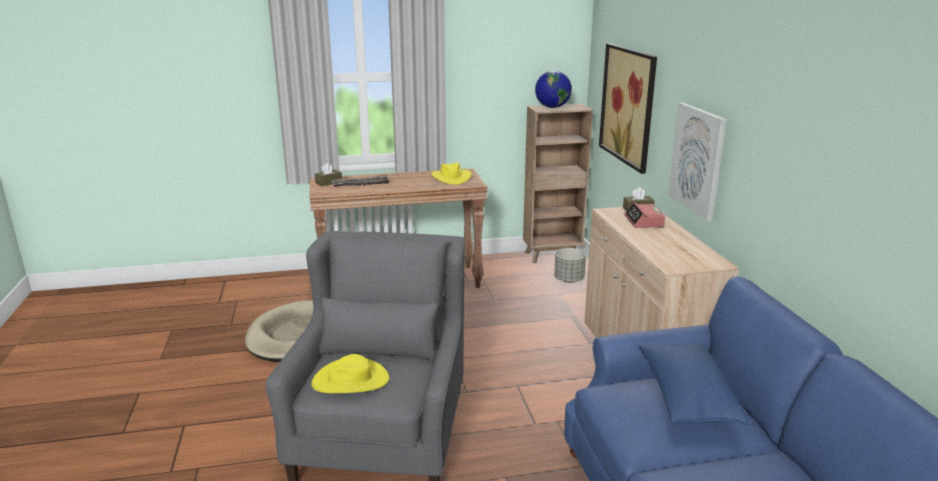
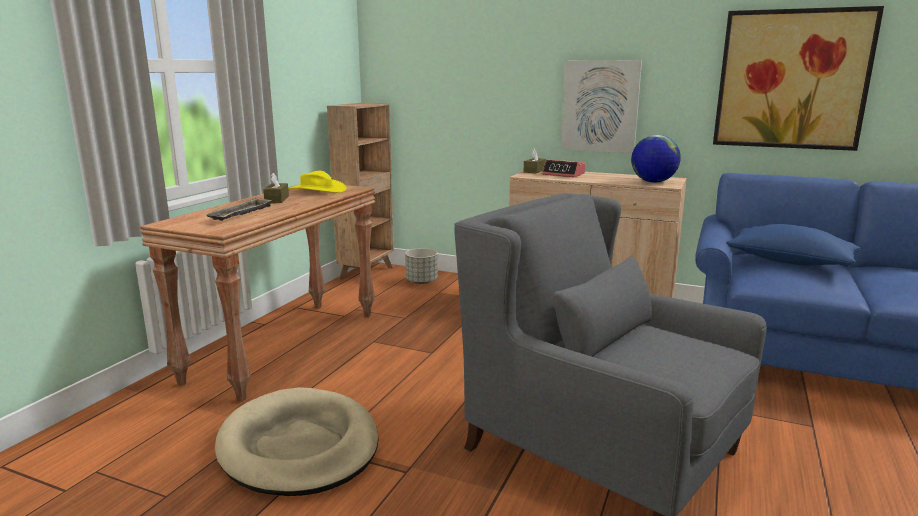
camera: 55 degrees left, 5 degrees down
yellow hat [311,354,389,393] -> none
brown tissue box [315,163,342,186] -> brown tissue box moved to [263,173,289,203]
globe [535,71,572,108] -> globe moved to [631,135,681,183]
picture [599,44,657,174] -> picture moved to [713,6,884,151]

